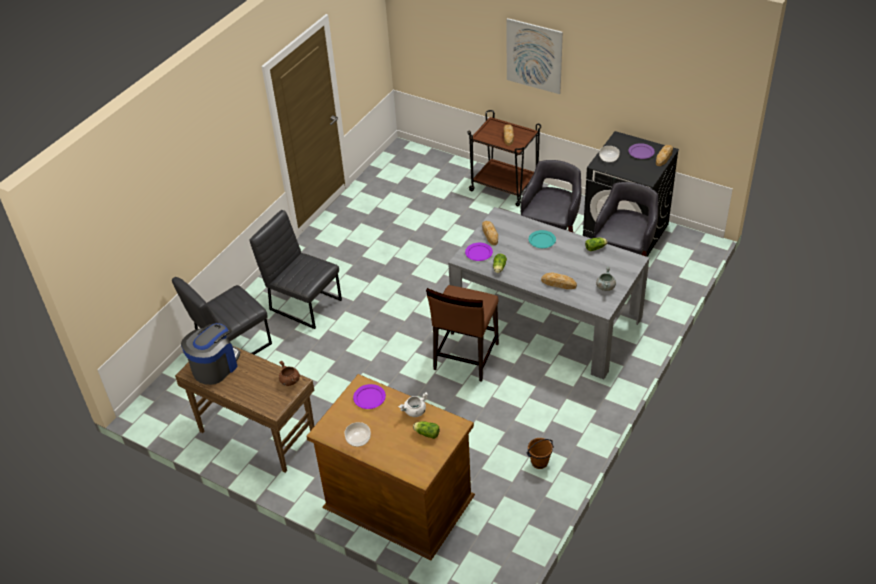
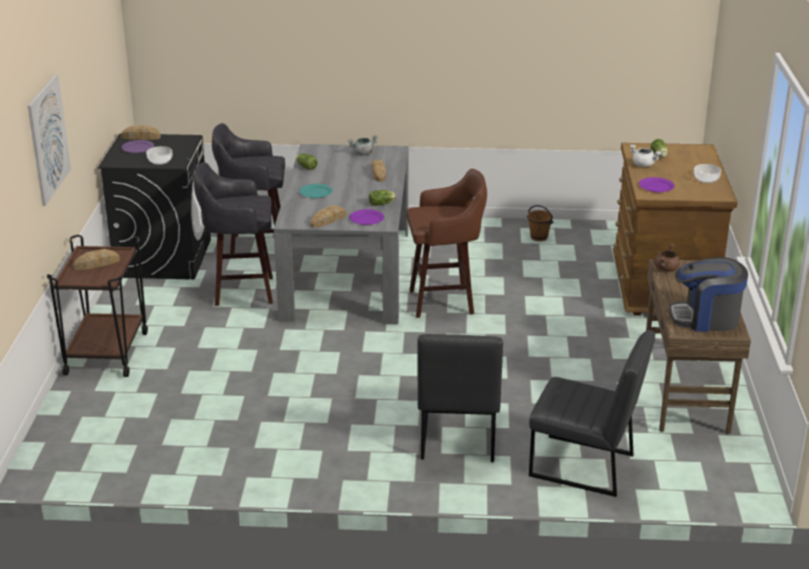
camera: 120 degrees left, 15 degrees down
brown chair [426,285,499,382] -> brown stool [407,169,487,318]

